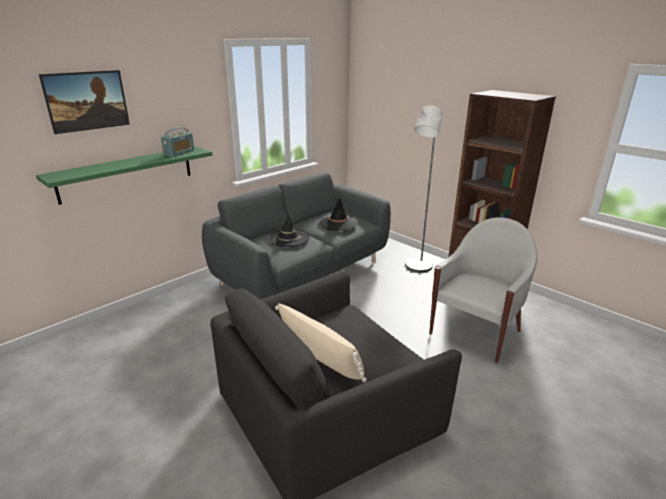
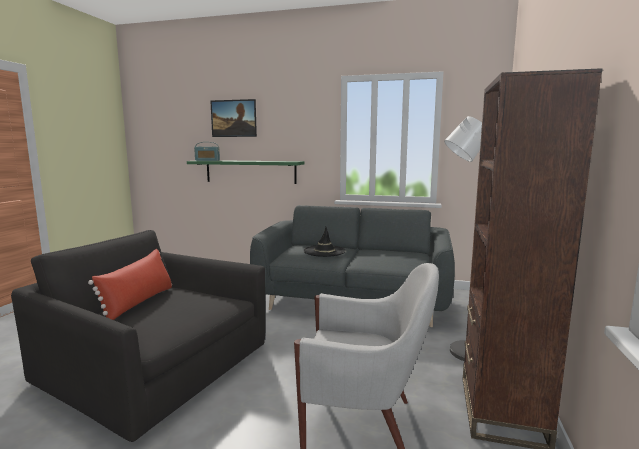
camera: 60 degrees right, 15 degrees down
radio [161,127,194,157] -> radio moved to [194,142,220,161]
beige pillow [275,303,367,382] -> red pillow [88,249,172,320]
black hat [319,198,358,231] -> none

